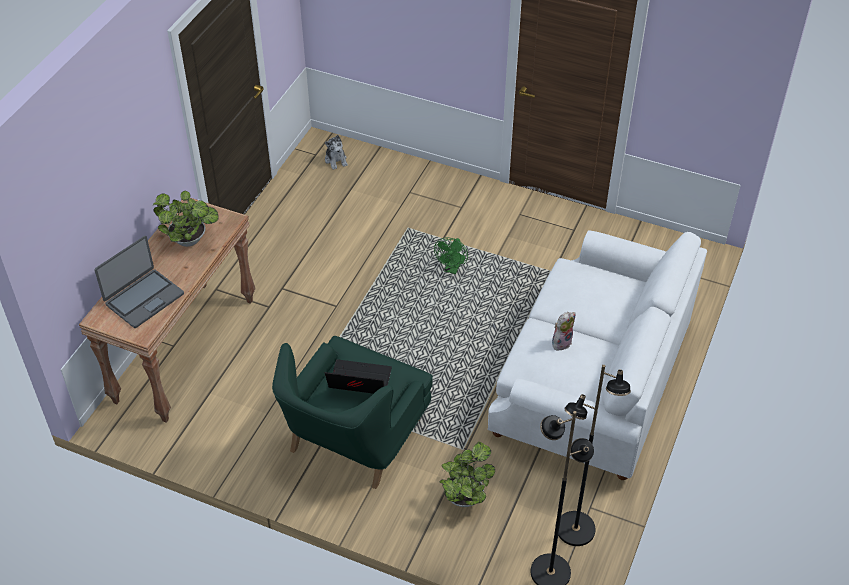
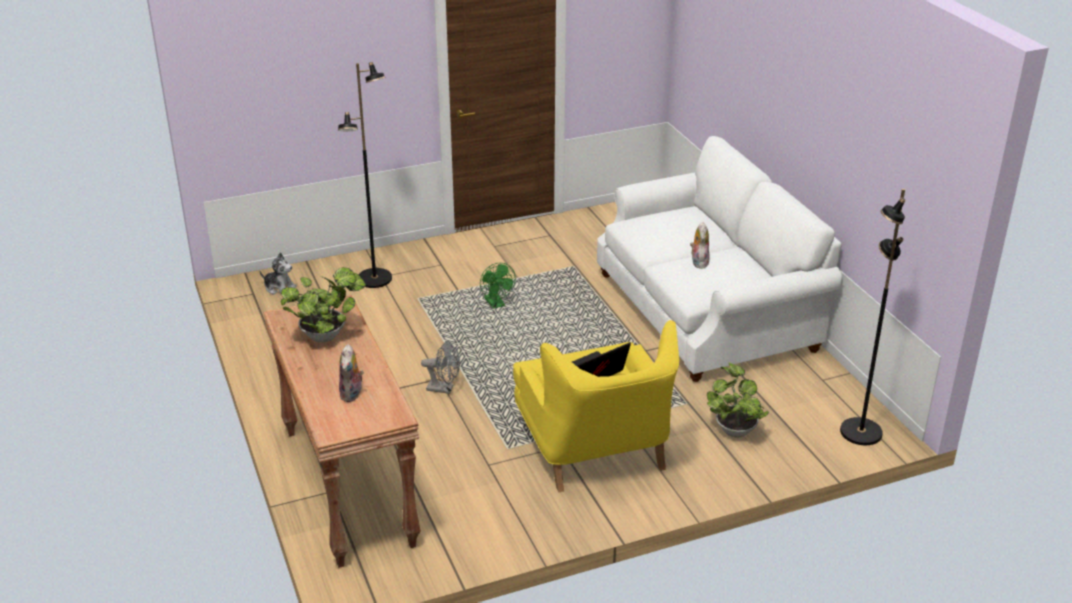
camera: 45 degrees left, 15 degrees down
laptop [94,236,184,328] -> plush toy [339,344,364,402]
green armchair [272,336,433,489] -> yellow armchair [513,320,679,492]
black floor lamp [558,365,631,546] -> black floor lamp moved to [338,62,392,288]
none -> grey fan [421,341,460,394]

